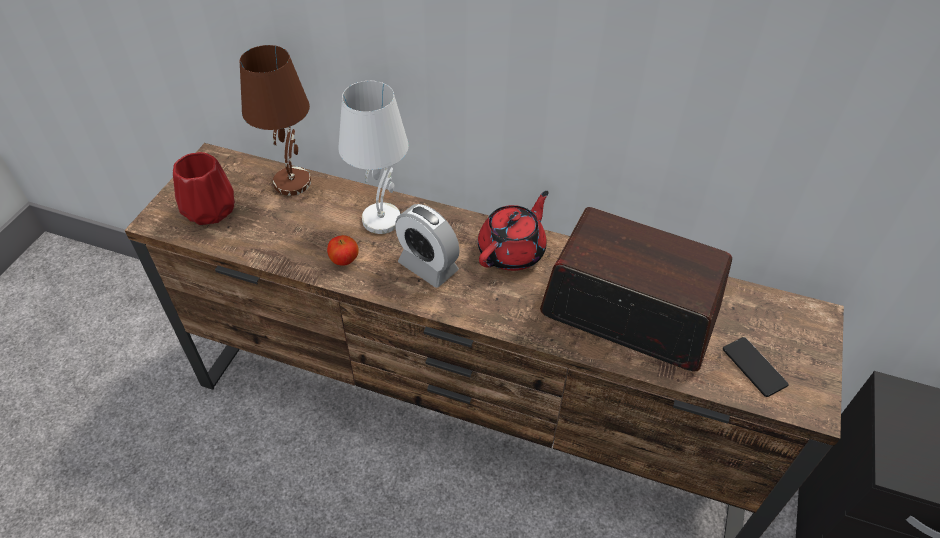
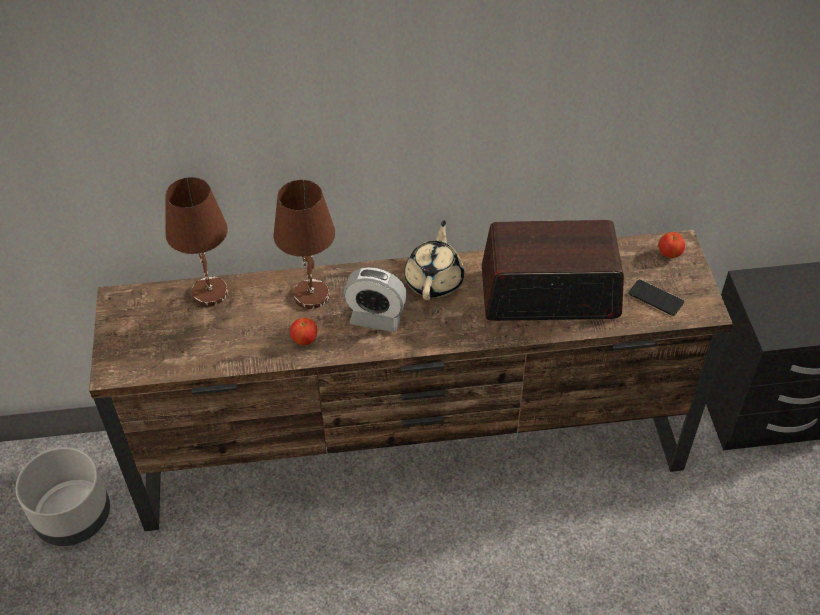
camera: 25 degrees left, 0 degrees up
red vase [173,152,235,225] -> none
white table lamp [338,81,409,234] -> brown table lamp [274,180,335,309]
red teapot [478,191,549,271] -> beige teapot [404,221,464,300]
none -> grey planter [16,447,110,546]
none -> apple [658,232,685,258]

